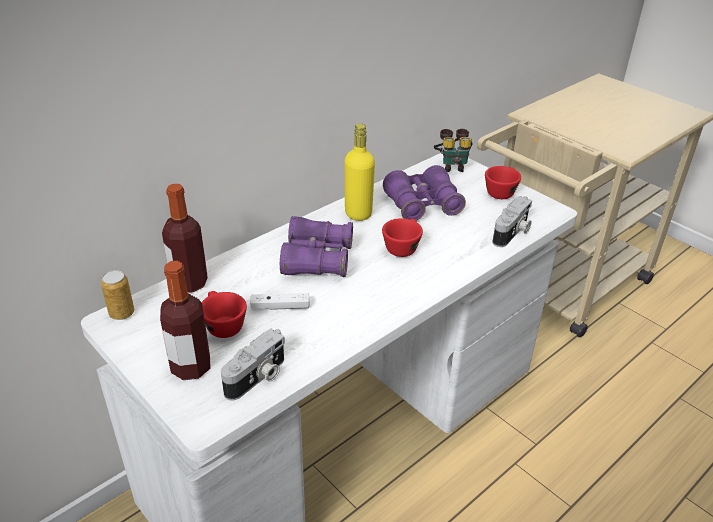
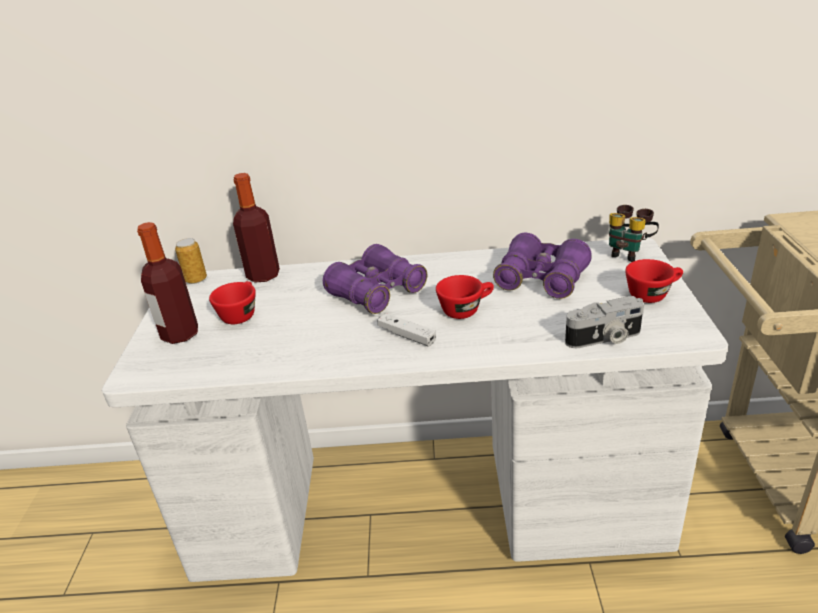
camera: 45 degrees right, 5 degrees down
camera [221,329,285,401] -> none
white game controller [250,293,309,310] -> white game controller moved to [377,313,436,346]
yellow bottle [345,123,375,221] -> none

